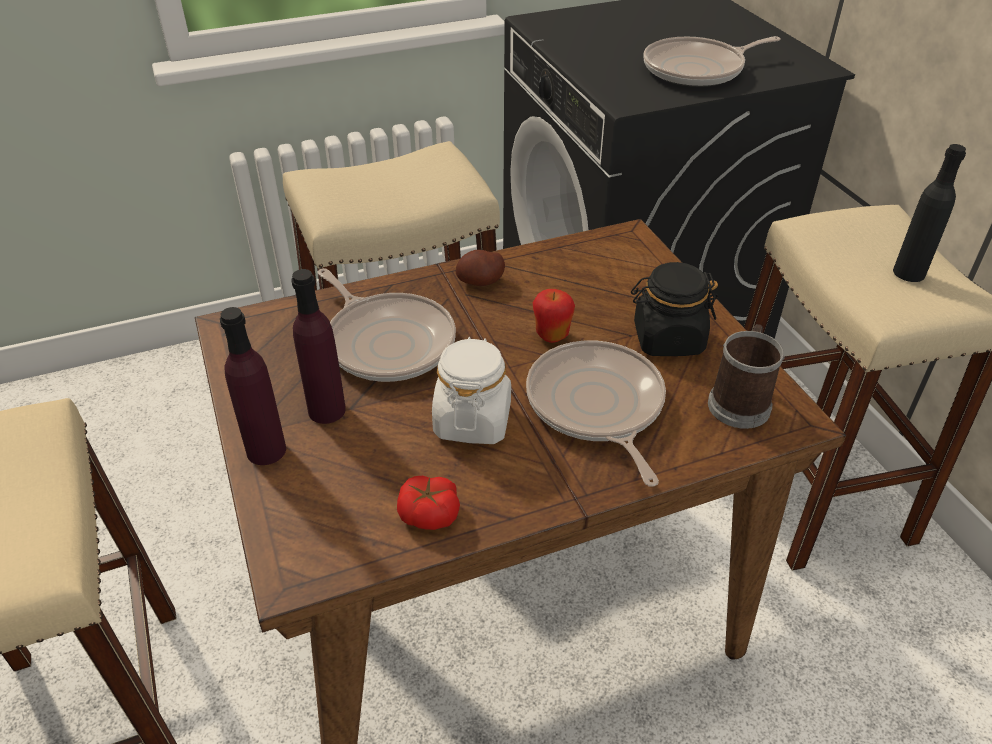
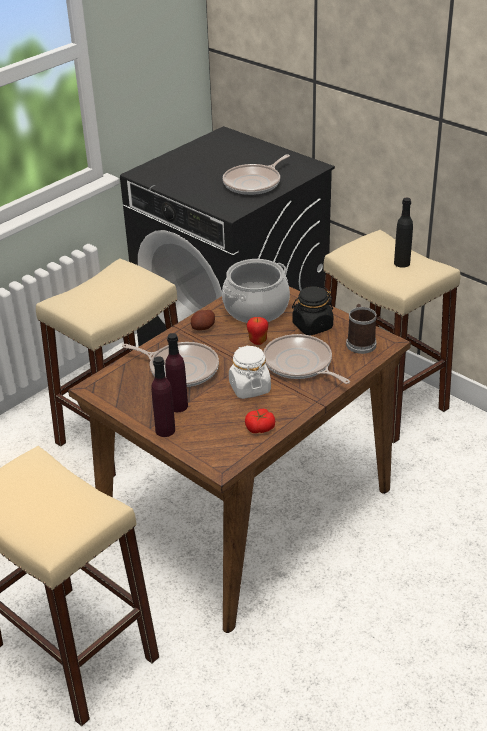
camera: 25 degrees left, 5 degrees down
none -> cooking pot [222,259,290,323]

